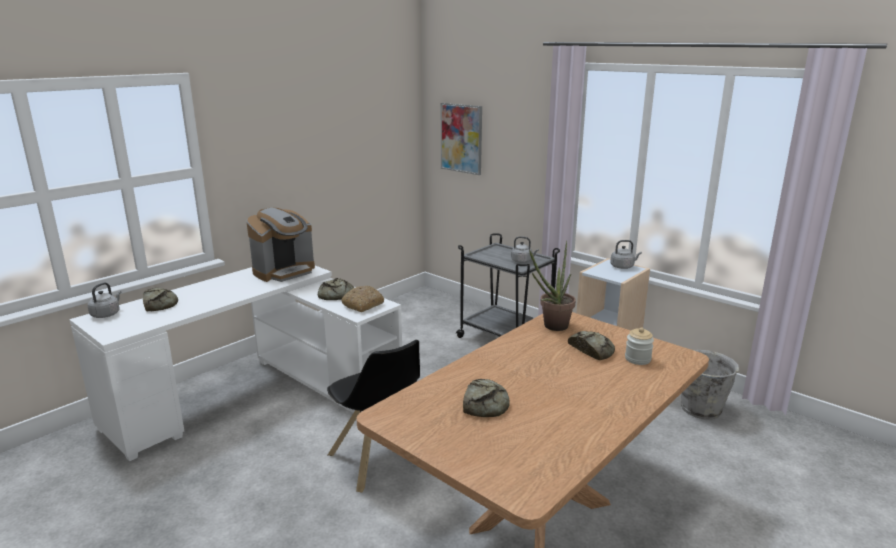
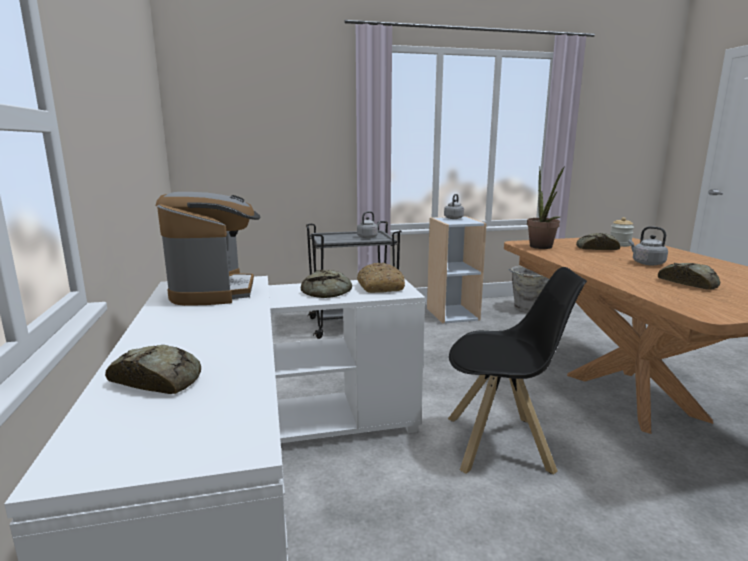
camera: 55 degrees left, 5 degrees down
grey kettle [88,282,122,318] -> grey kettle moved to [628,226,668,266]
picture [441,103,482,175] -> none

